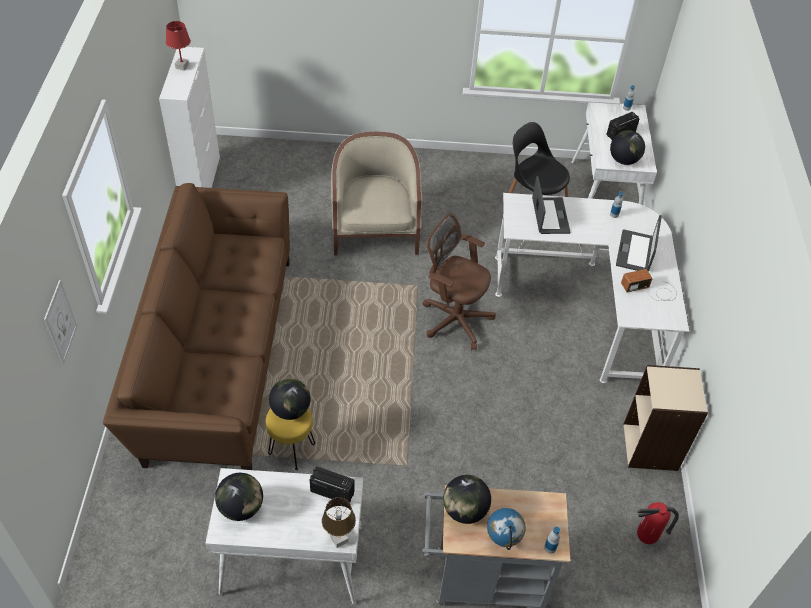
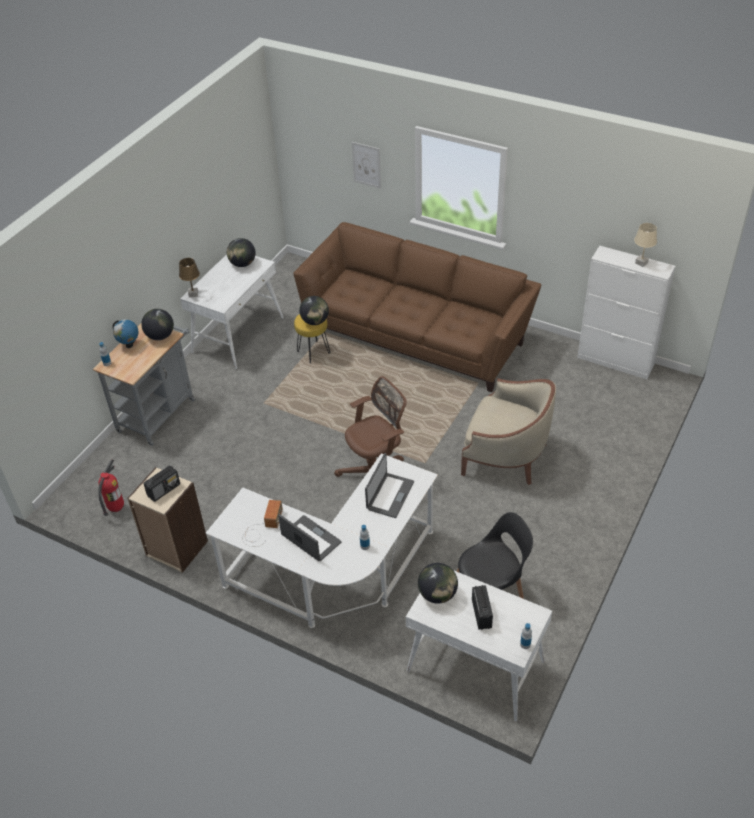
camera: 120 degrees right, 5 degrees down
red table lamp [166,21,191,71] -> beige table lamp [634,223,657,267]
radio [310,466,354,503] -> radio moved to [143,465,180,502]
laptop [532,176,570,234] -> laptop turned 90 degrees counterclockwise [365,453,414,518]

